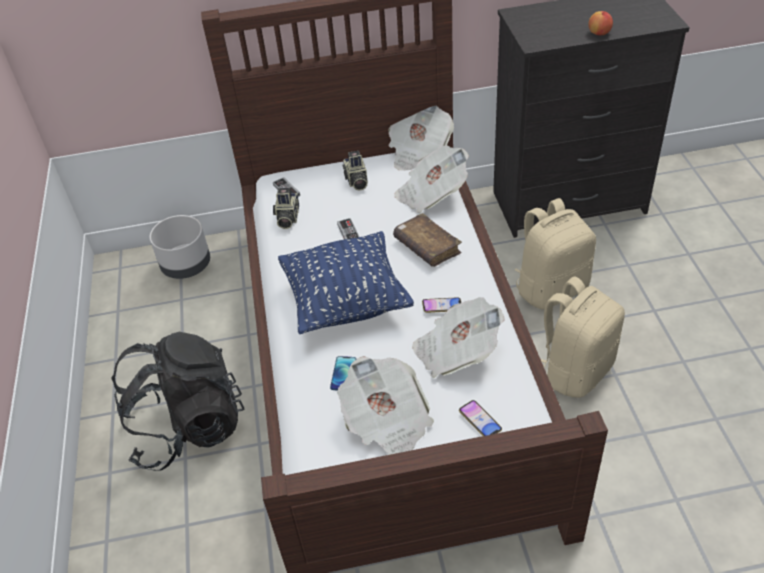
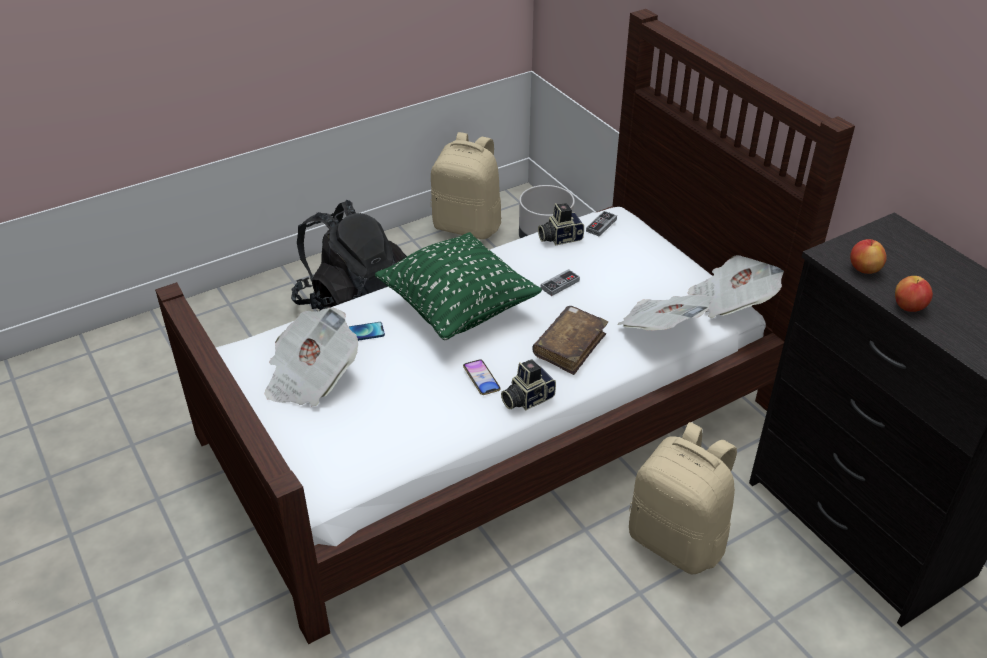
camera: 65 degrees right, 5 degrees down
blue pillow [278,231,414,334] -> green pillow [375,232,542,340]
camera [343,151,368,191] -> camera moved to [501,359,556,410]
newspaper [412,297,505,378] -> none
phone [459,400,502,436] -> none
beige backpack [541,277,625,398] -> beige backpack moved to [431,132,501,239]
none -> apple [850,239,887,274]

